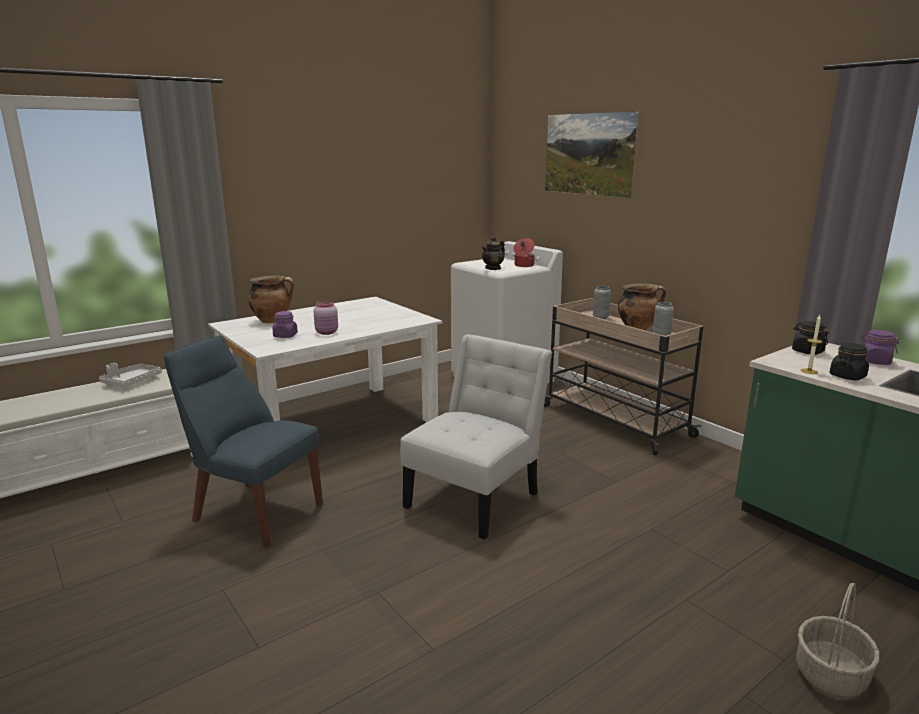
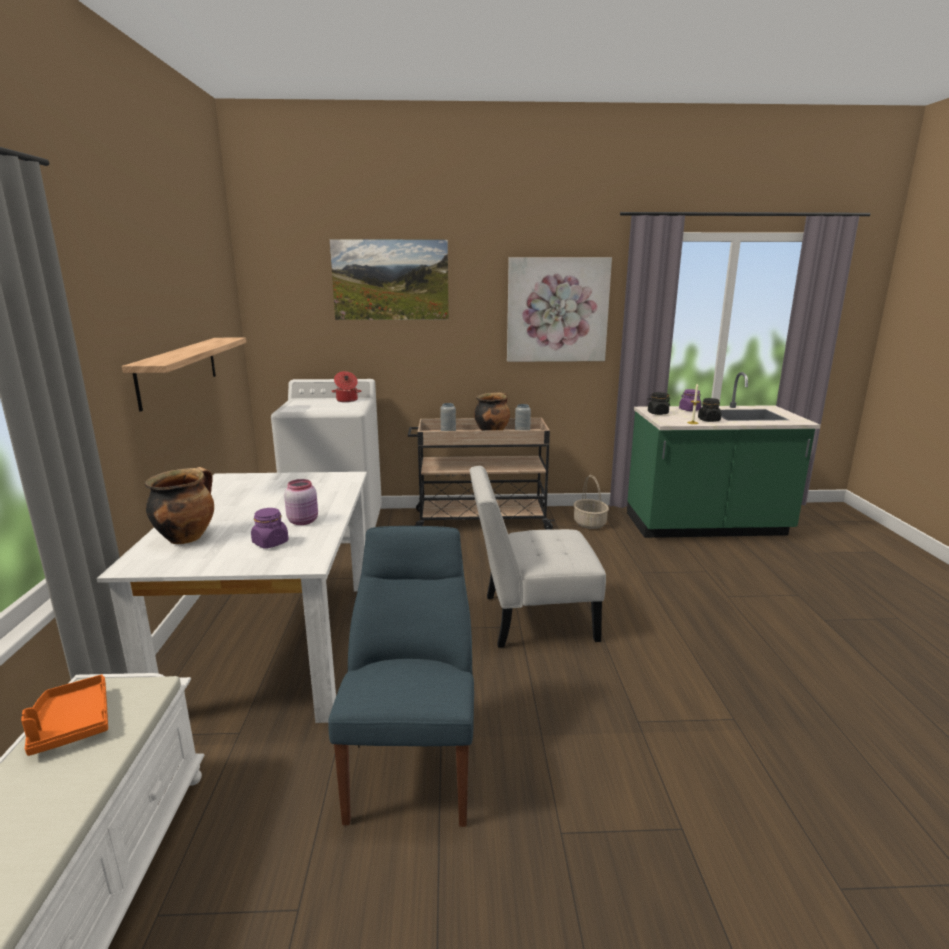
camera: 55 degrees left, 0 degrees up
grey tray [99,363,162,387] -> orange tray [21,675,108,756]
blue chair [164,336,323,548] -> blue chair turned 120 degrees clockwise [328,526,474,827]
white chair [400,334,552,540] -> white chair turned 75 degrees counterclockwise [470,466,606,648]
teapot [482,236,505,270] -> none
basket [796,583,880,697] -> basket moved to [573,475,609,529]
none -> shelf [122,338,246,412]
none -> picture [507,257,612,362]

